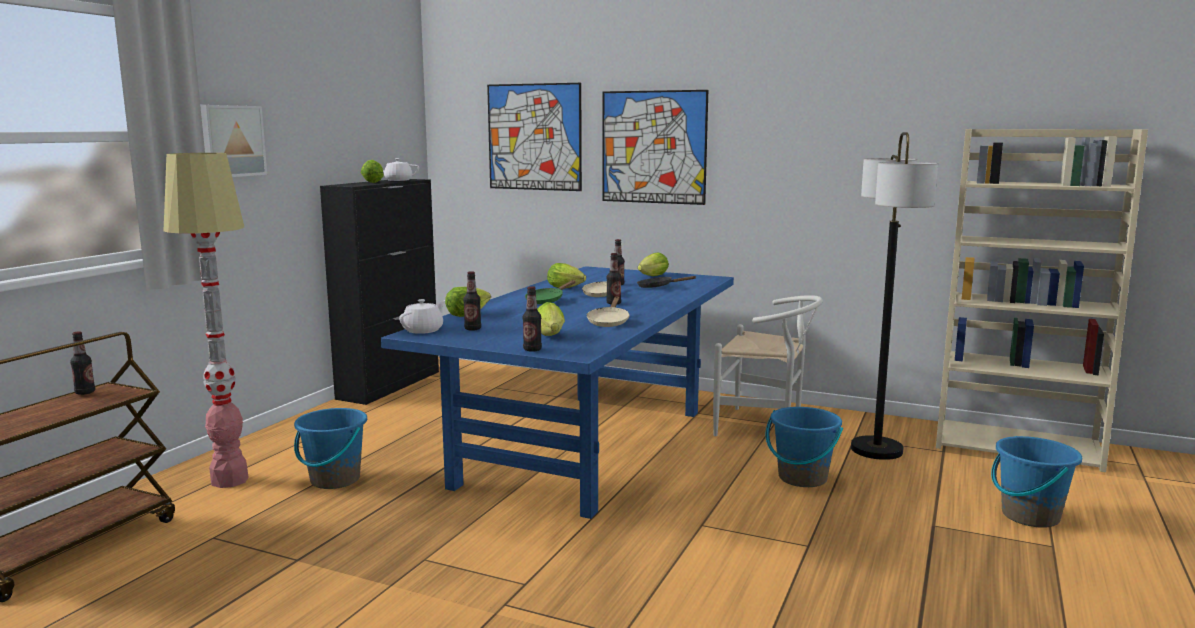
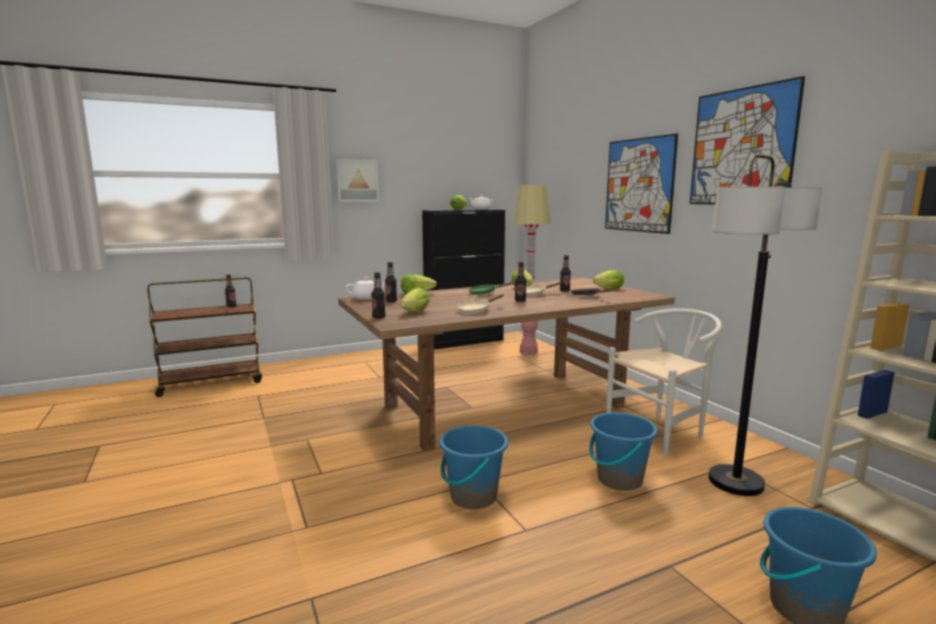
camera: 40 degrees right, 0 degrees up
floor lamp [164,153,249,488] -> floor lamp moved to [514,185,551,355]
blue bucket [294,408,367,489] -> blue bucket moved to [440,425,508,509]
blue dining table [381,266,734,519] -> brown dining table [338,278,675,451]
picture [487,83,582,191] -> picture moved to [690,76,805,205]
white chair [713,295,823,436] -> white chair turned 90 degrees counterclockwise [606,309,722,457]

